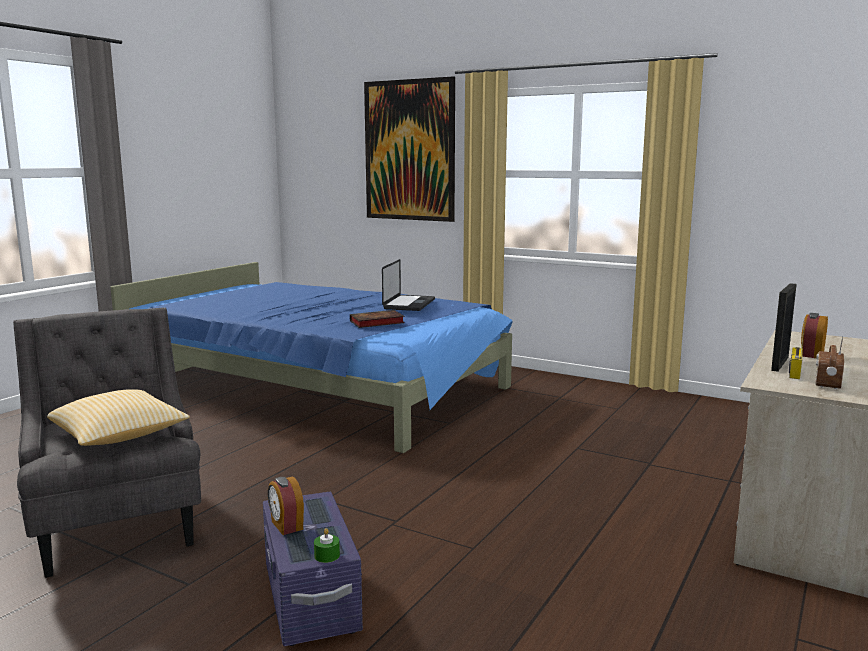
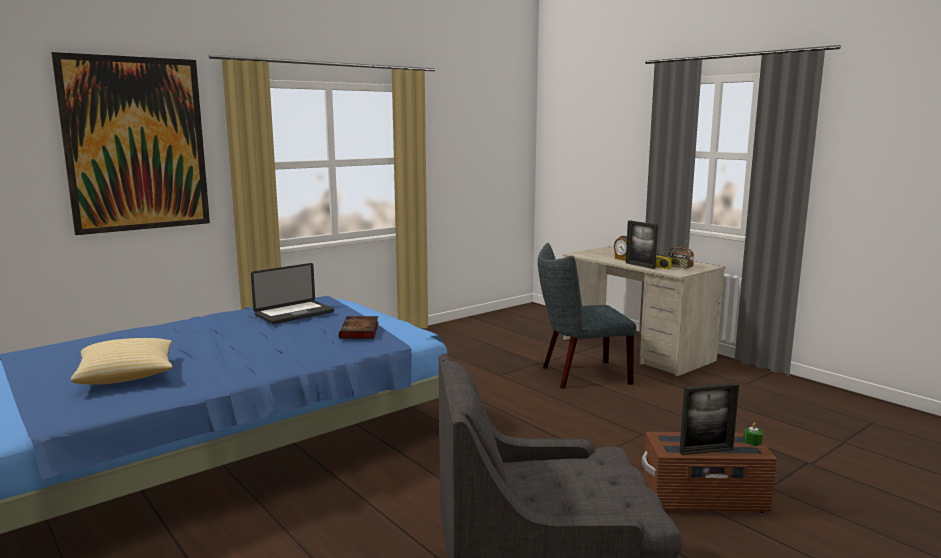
camera: 70 degrees left, 0 degrees up
pillow [47,389,190,446] -> pillow moved to [71,338,173,385]
purple storage box [263,492,363,646] -> brown storage box [642,432,777,513]
alarm clock [268,477,304,535] -> picture frame [679,383,739,455]
laptop [382,259,435,311] -> laptop turned 105 degrees clockwise [251,263,334,324]
none -> grey chair [538,243,636,389]

